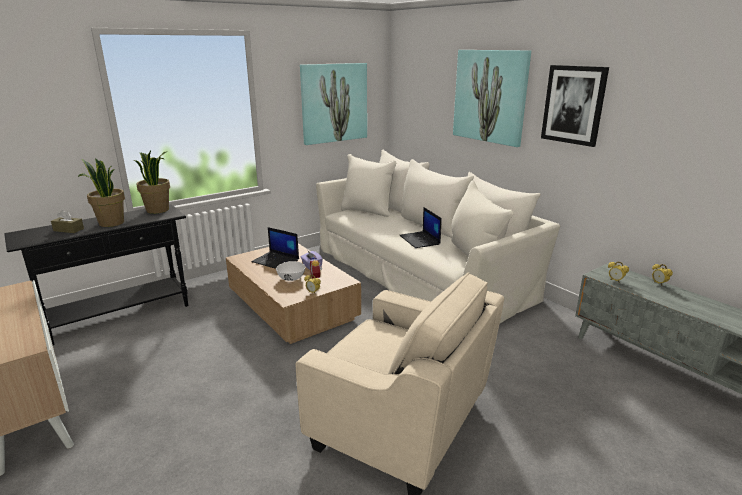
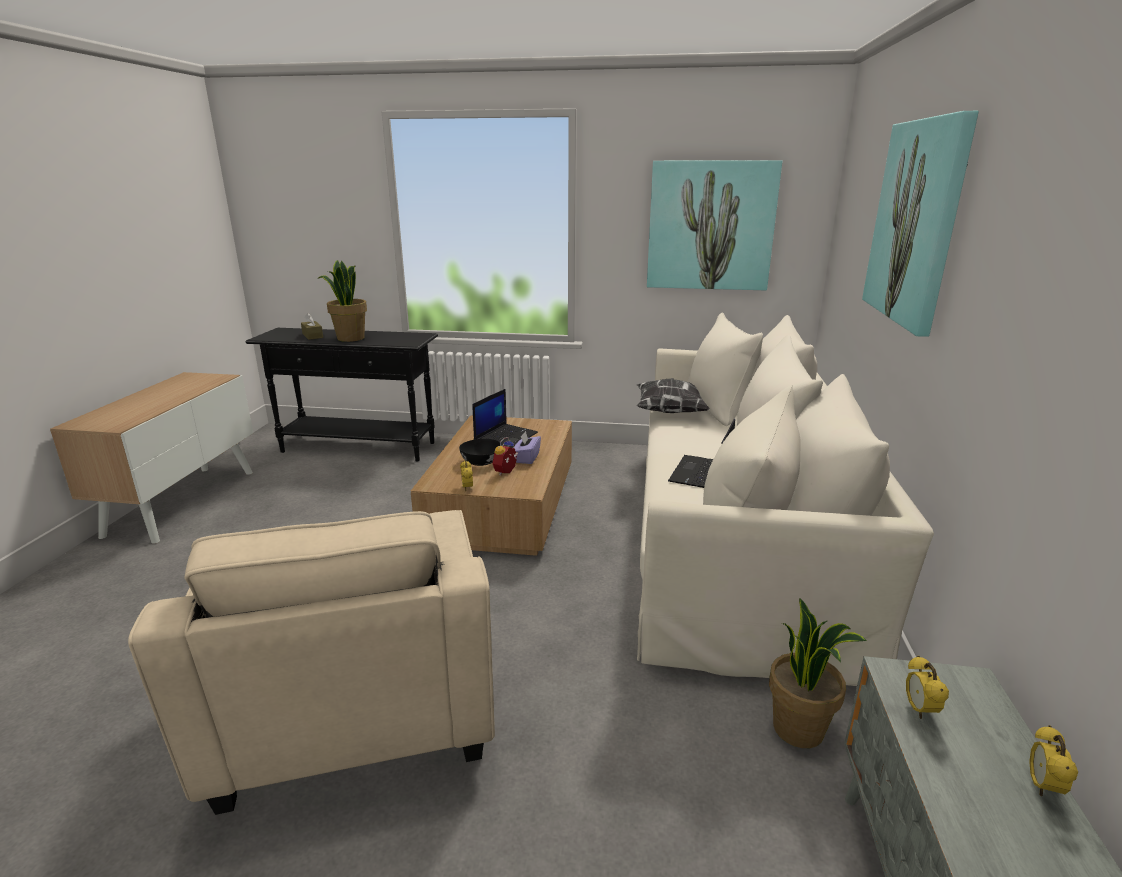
camera: 45 degrees right, 0 degrees up
potted plant [134,150,170,214] -> potted plant moved to [769,598,867,748]
laptop [251,227,299,269] -> laptop turned 135 degrees counterclockwise [472,389,538,448]
white bowl [276,261,305,281] -> black bowl [459,439,500,466]
picture [541,65,609,147] -> none
none -> pillow [637,378,710,413]

